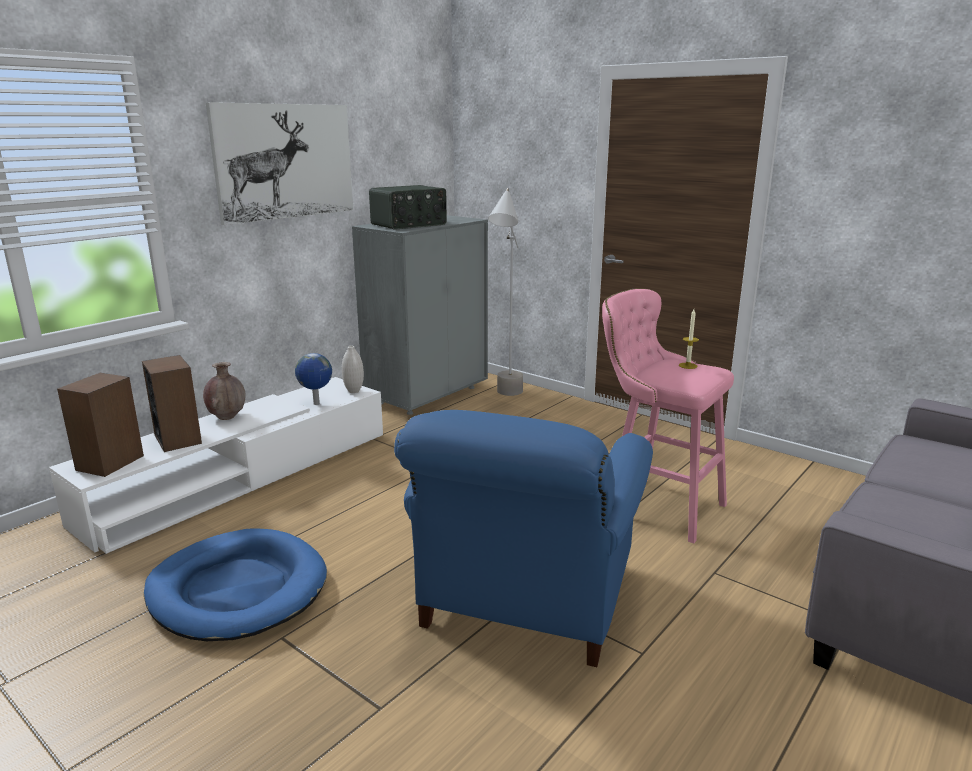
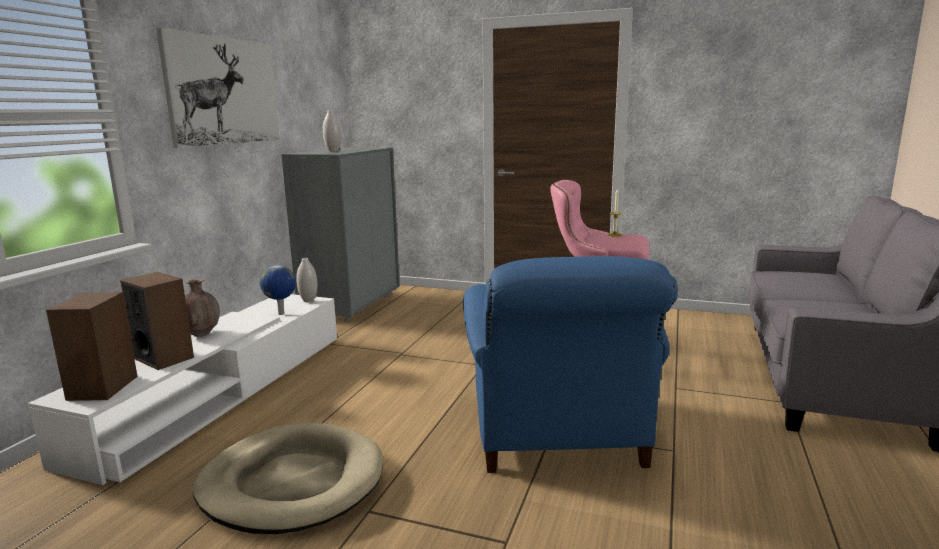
camera: 20 degrees left, 5 degrees down
blue dog bed [144,528,327,641] -> beige dog bed [192,422,383,534]
radio [369,185,447,230] -> white vase [323,110,341,152]
grey floor lamp [488,188,523,396] -> none

